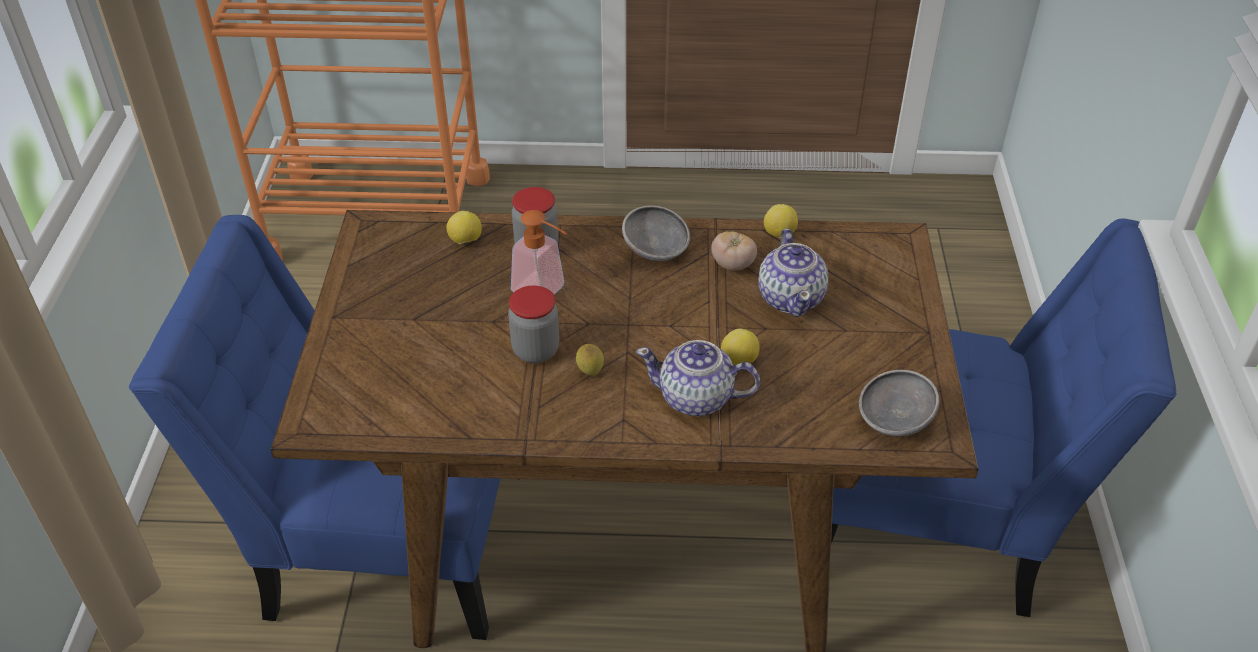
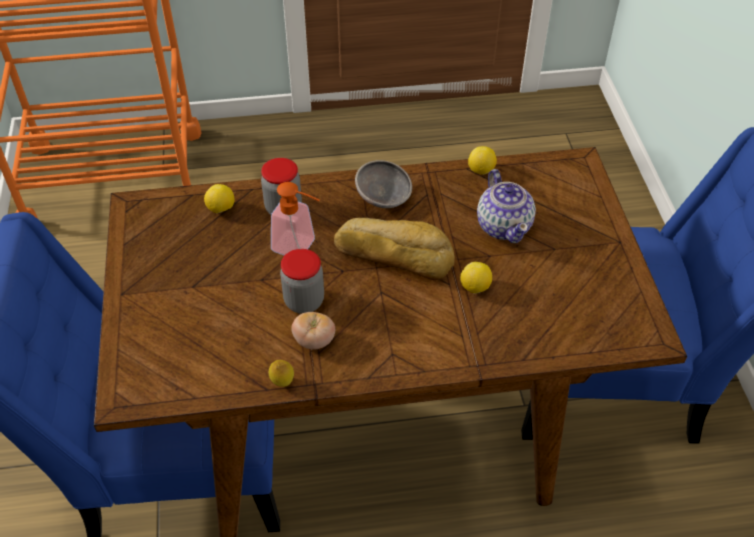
camera: 10 degrees left, 5 degrees up
lemon [576,344,604,376] -> lemon moved to [269,360,294,387]
teapot [636,340,760,416] -> none
tomato [711,232,757,270] -> tomato moved to [291,312,335,350]
grey bowl [859,370,939,436] -> none
none -> bread [334,218,455,280]

